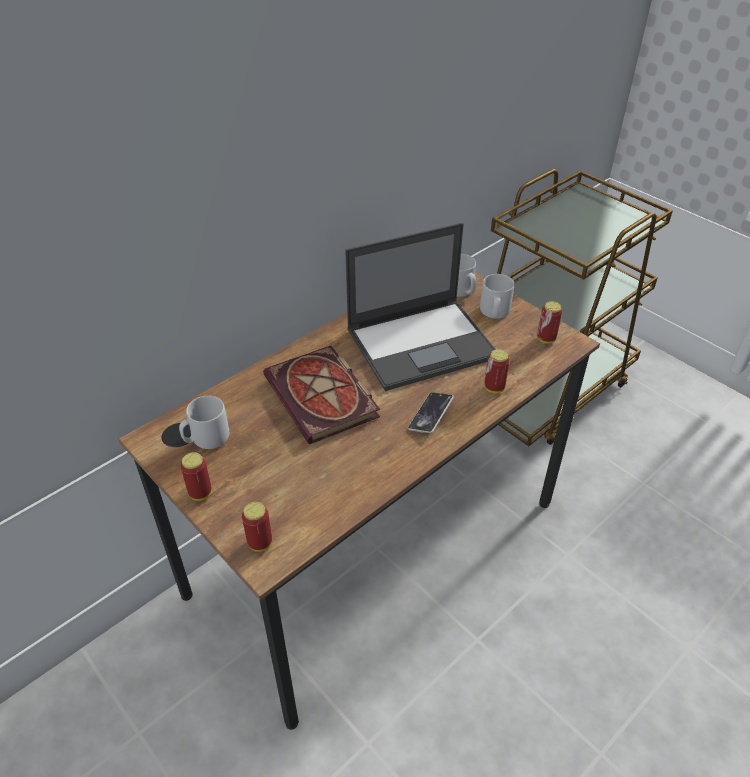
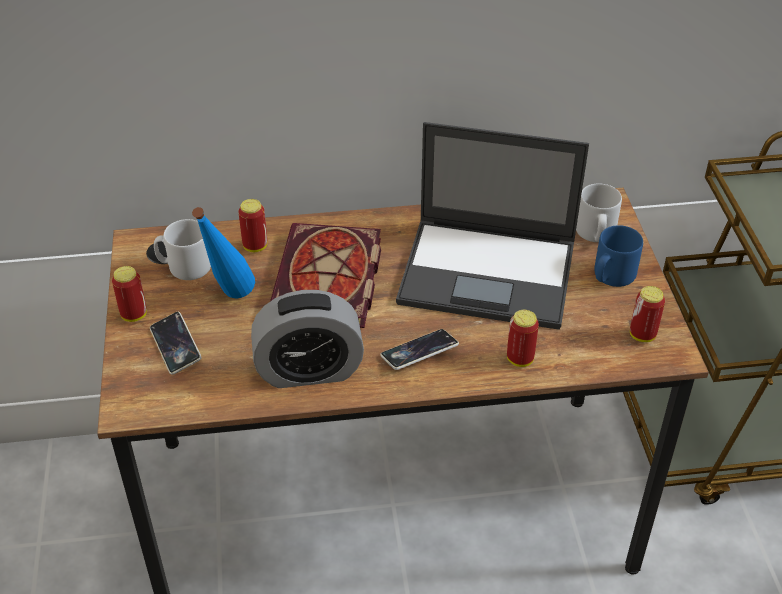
camera: 35 degrees right, 0 degrees up
can [242,502,272,552] -> can moved to [238,199,267,252]
grey mug [480,274,514,318] -> blue mug [594,225,643,287]
none -> phone [150,312,201,375]
none -> blue bottle [192,207,255,298]
none -> alarm clock [251,290,364,388]

